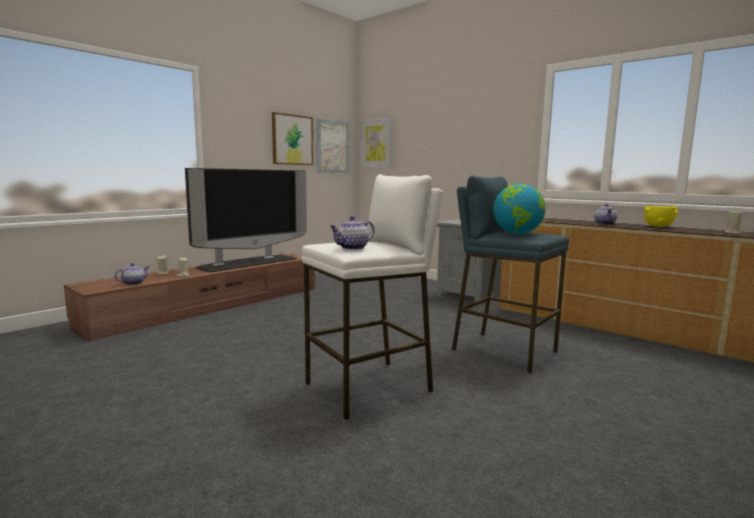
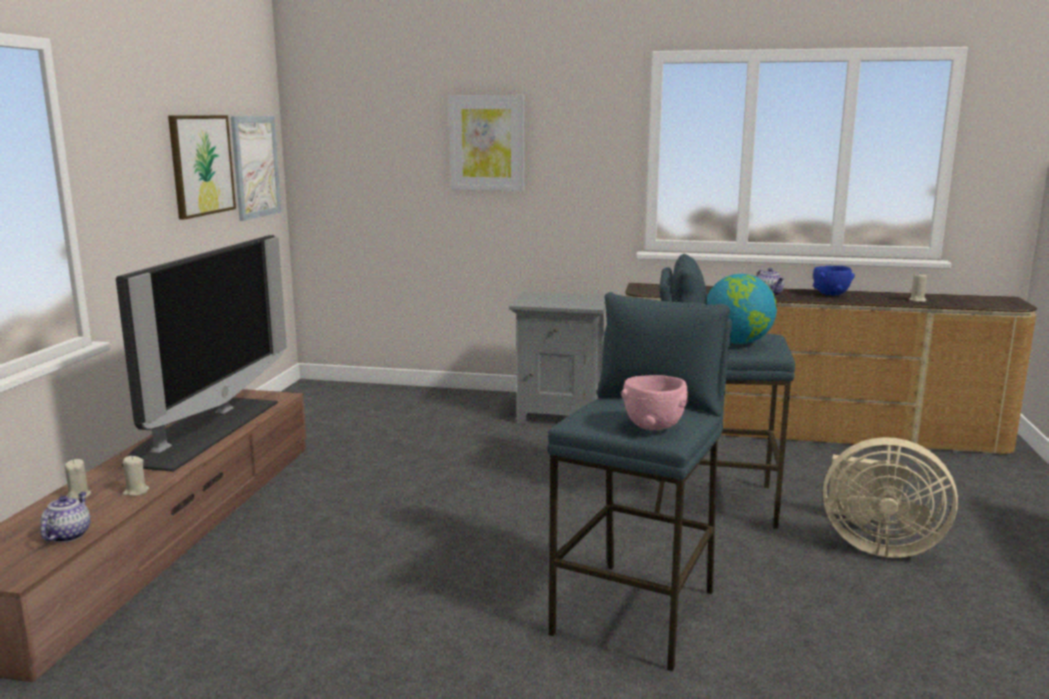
camera: 30 degrees left, 5 degrees up
white stool [301,174,443,421] -> blue stool [547,292,732,671]
teapot [330,216,374,250] -> pink bowl [621,375,688,430]
picture [361,117,392,168] -> picture moved to [449,95,524,191]
yellow bowl [644,206,678,227] -> blue bowl [813,266,855,295]
none -> beige fan [823,437,958,558]

